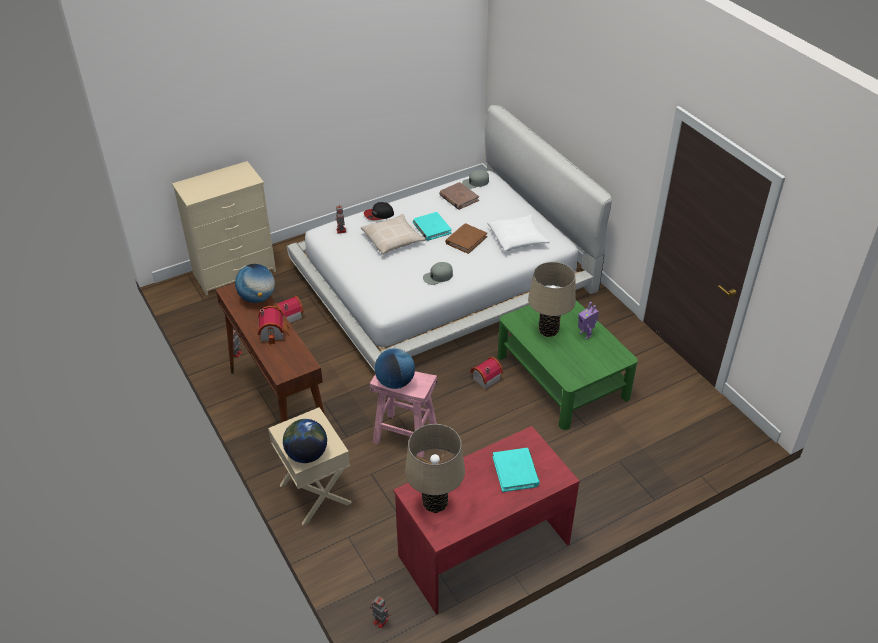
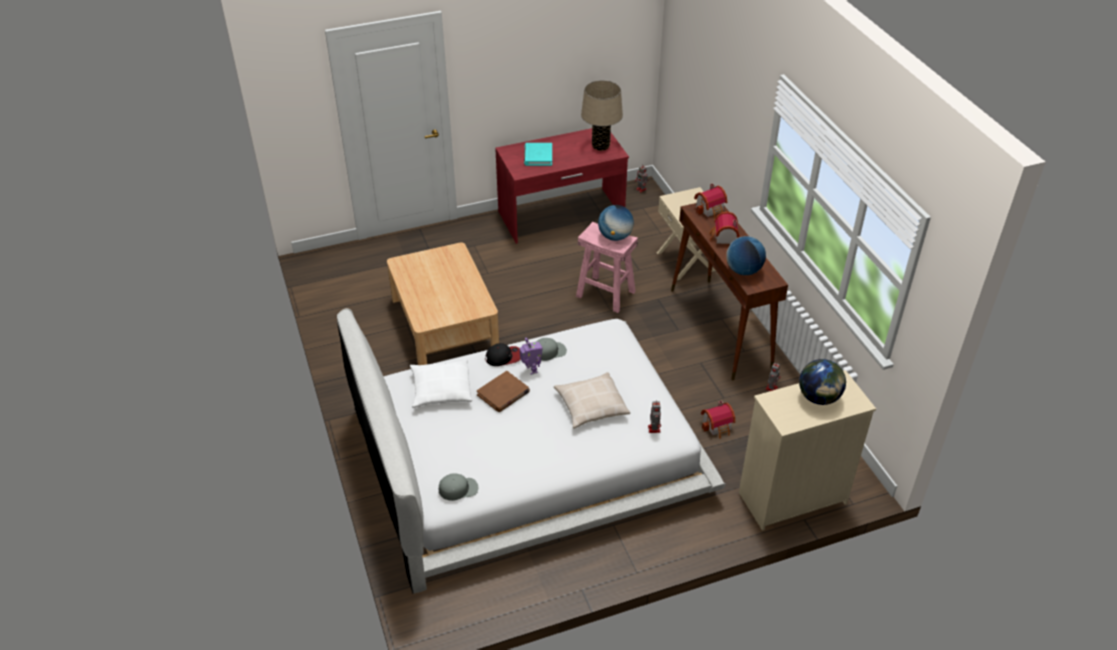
camera: 170 degrees left, 0 degrees up
globe [283,419,327,463] -> globe moved to [799,359,846,405]
cap [364,202,394,220] -> cap moved to [485,343,521,366]
turquoise book [413,212,452,241] -> none
brown book [439,182,479,210] -> none
toy house [470,357,503,389] -> toy house moved to [694,183,727,219]
green coffee table [498,300,638,430] -> beige coffee table [387,243,499,365]
beige table lamp [528,262,576,337] -> none
toy robot [578,302,599,339] -> toy robot moved to [519,338,543,375]

